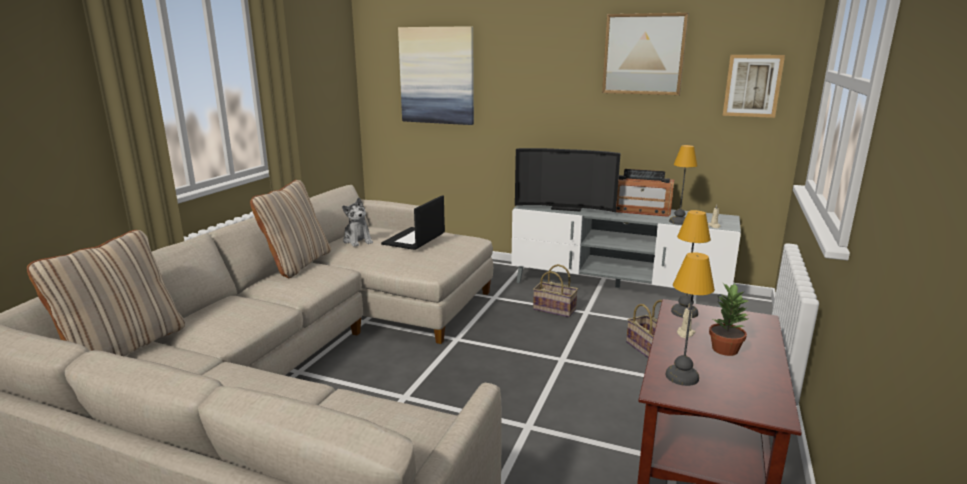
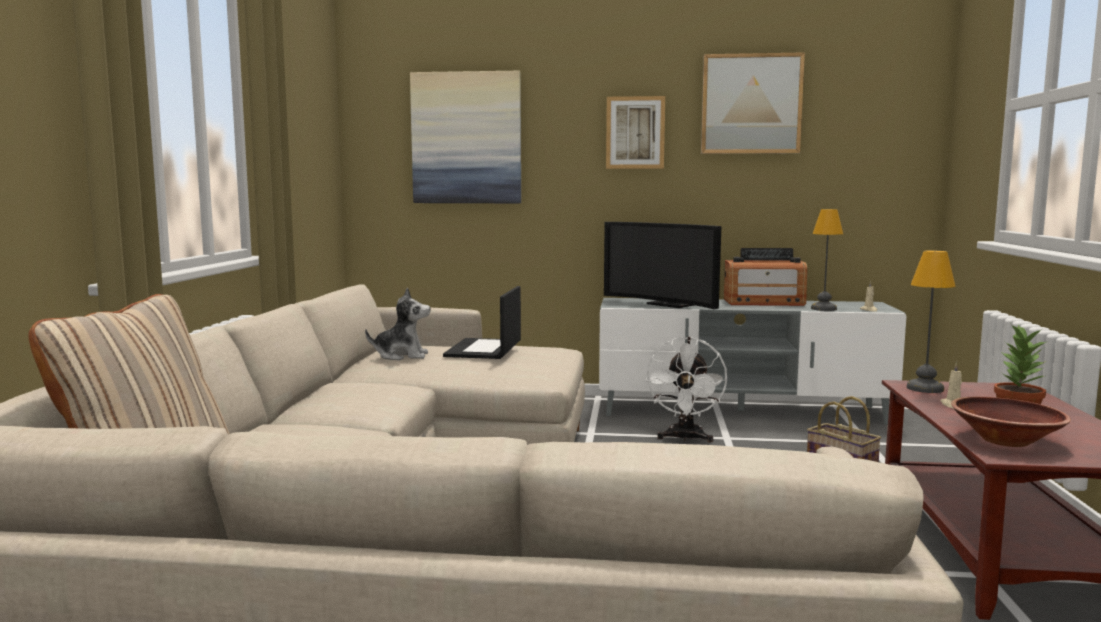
camera: 15 degrees left, 10 degrees down
beige pillow [250,180,331,278] -> none
plush toy [342,198,373,247] -> plush toy turned 45 degrees counterclockwise [365,287,430,360]
television [515,148,621,212] -> television turned 45 degrees clockwise [604,222,721,309]
basket [533,264,578,317] -> white fan [646,337,727,443]
table lamp [666,252,715,386] -> brown bowl [951,397,1071,447]
picture [722,55,785,118] -> picture moved to [606,96,665,169]

